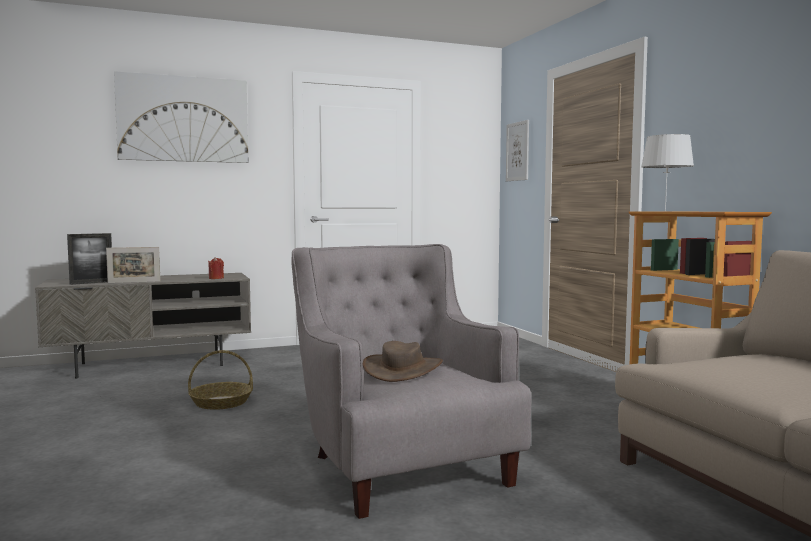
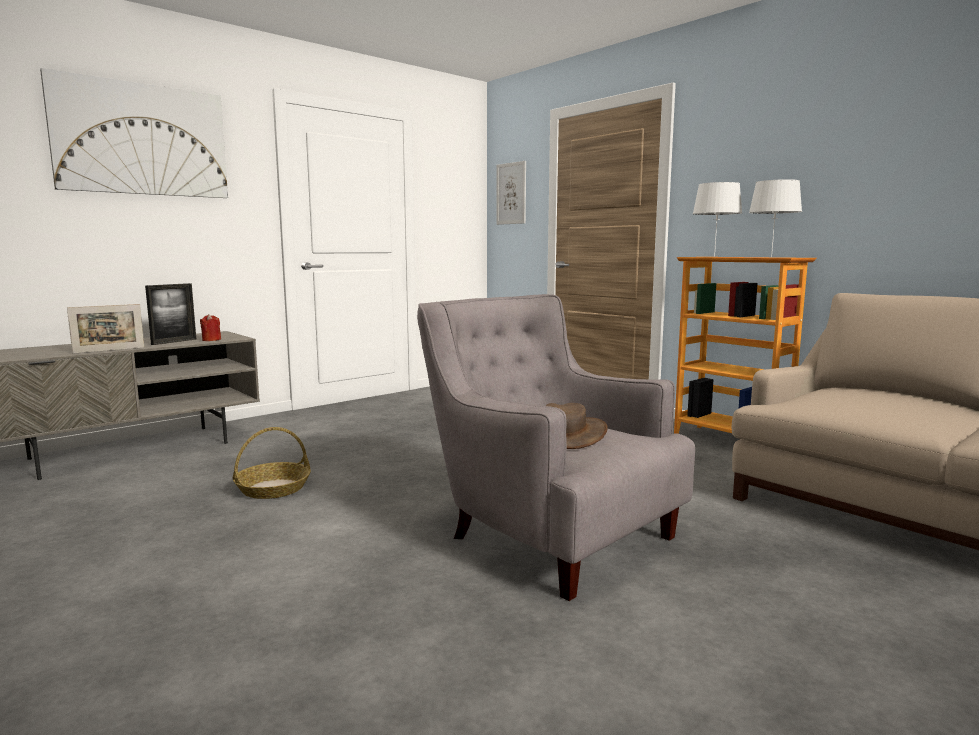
camera: 20 degrees left, 5 degrees up
picture frame [67,233,112,285] -> picture frame moved to [145,283,196,345]
none -> white table lamp [749,179,802,257]

